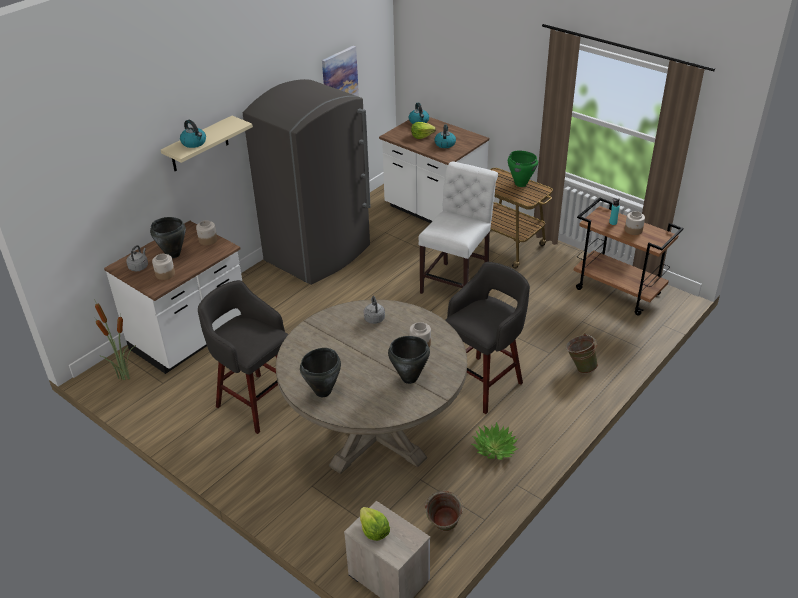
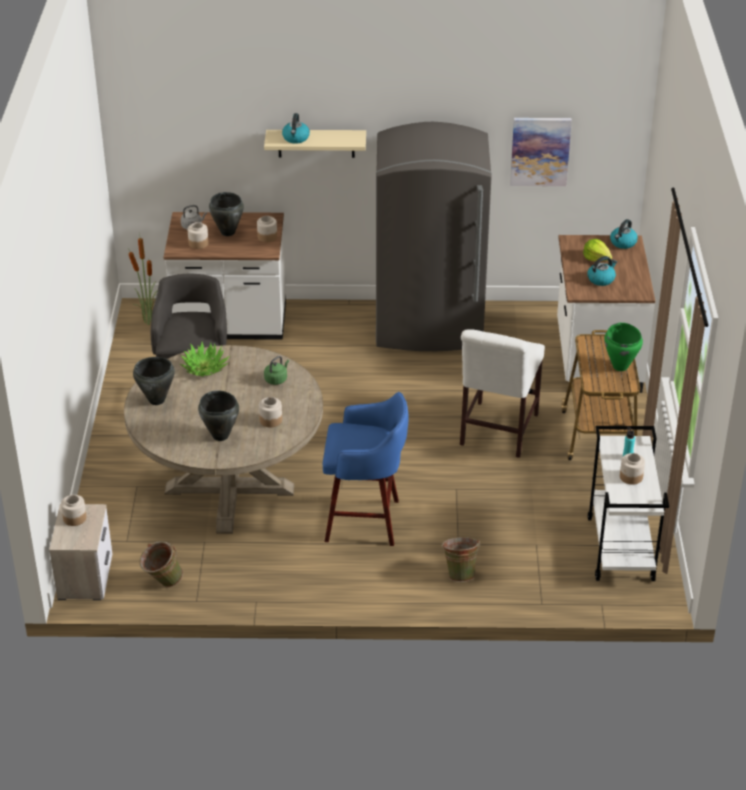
camera: 50 degrees right, 0 degrees up
lettuce [360,507,390,541] -> jar [61,495,86,526]
grey kettle [364,296,385,324] -> green kettle [264,356,289,385]
white chair [419,161,498,294] -> white chair turned 120 degrees clockwise [460,329,545,458]
grey stool [445,262,530,414] -> blue stool [323,392,409,546]
potted plant [472,422,518,460] -> potted plant moved to [180,342,229,377]
brown cart [574,198,683,315] -> white cart [587,426,669,581]

